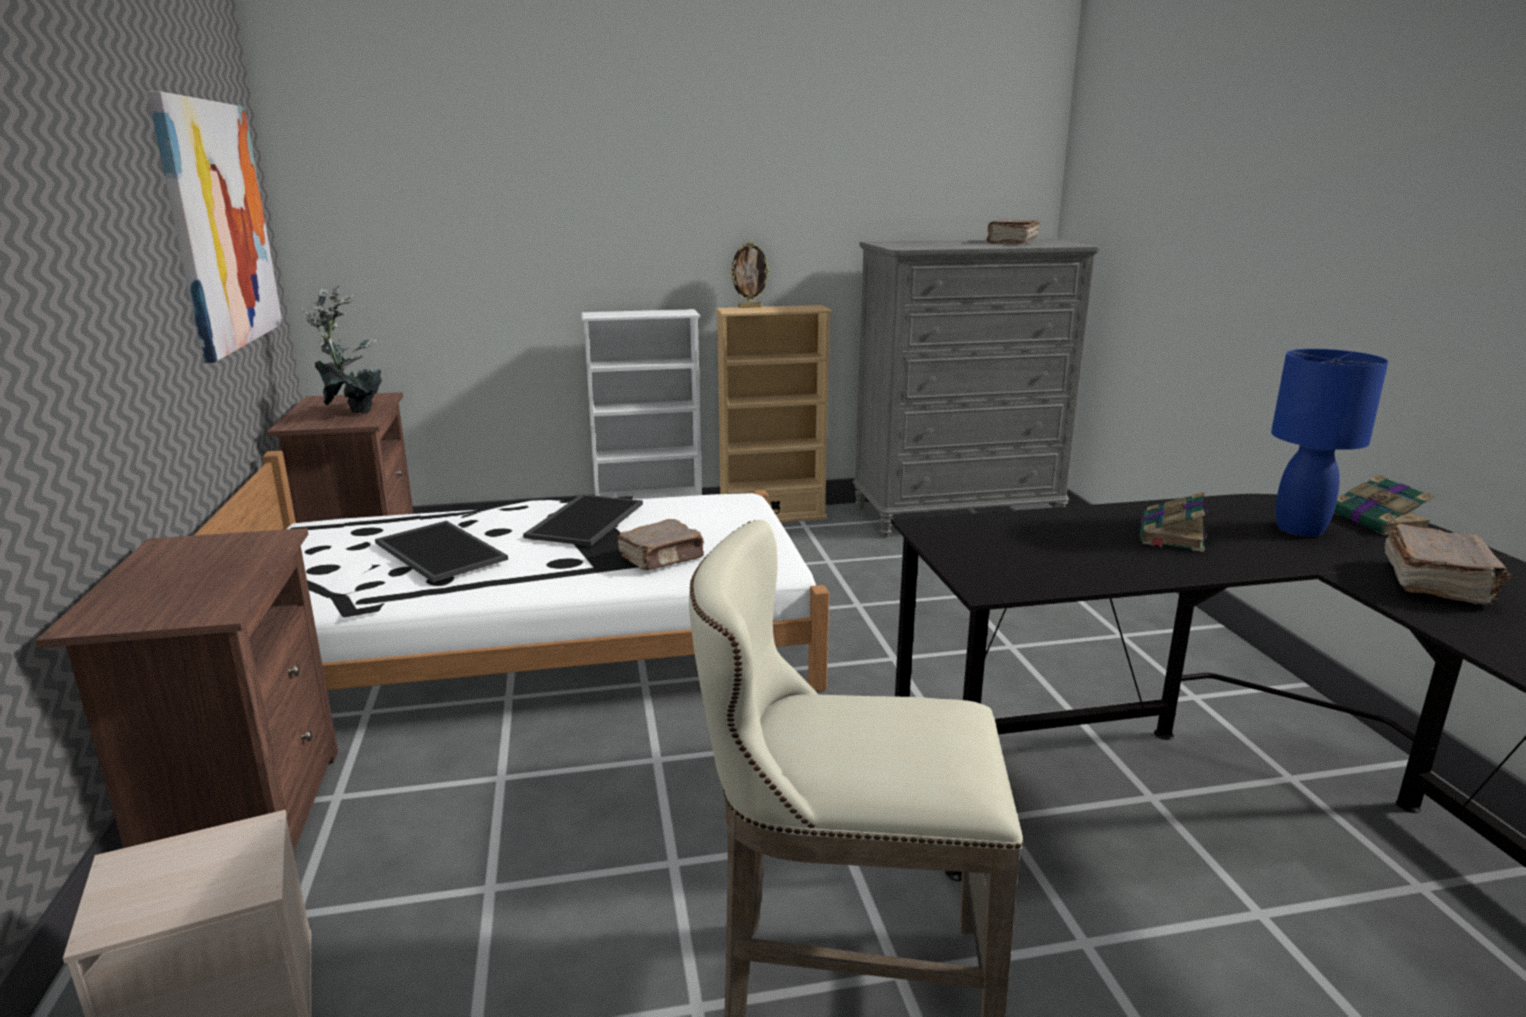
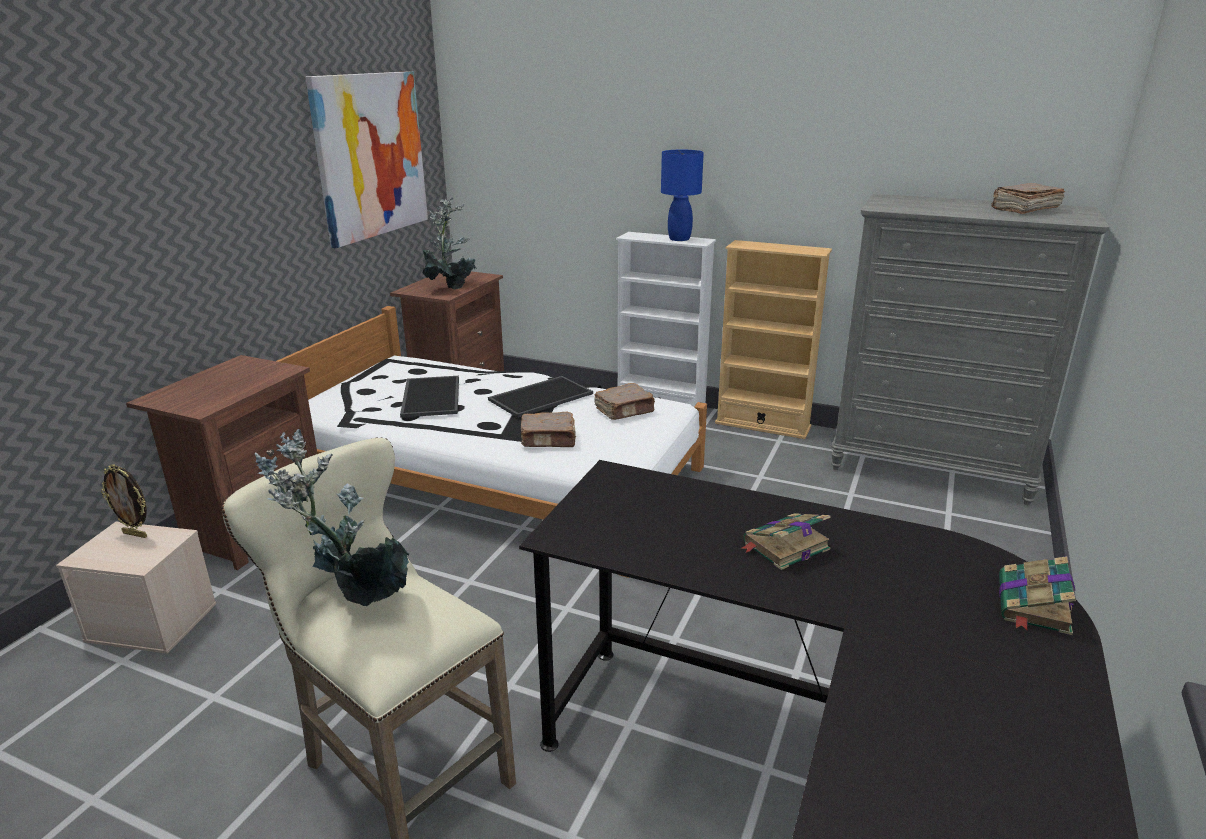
camera: 35 degrees right, 5 degrees up
picture frame [730,241,771,308] -> picture frame moved to [101,464,147,538]
blue table lamp [1271,349,1388,537] -> blue table lamp moved to [661,150,704,241]
brown book [1384,524,1511,605] -> brown book moved to [594,383,655,420]
none -> potted plant [255,429,409,606]

